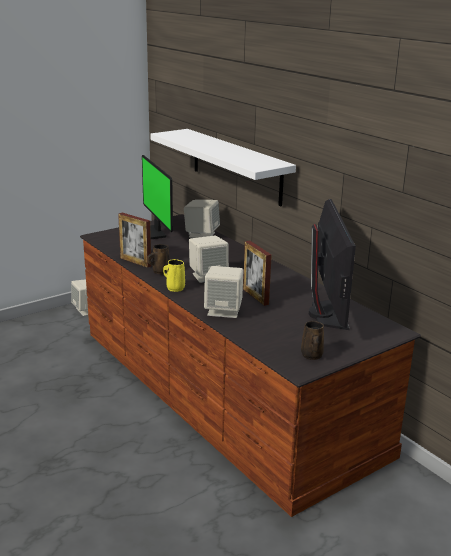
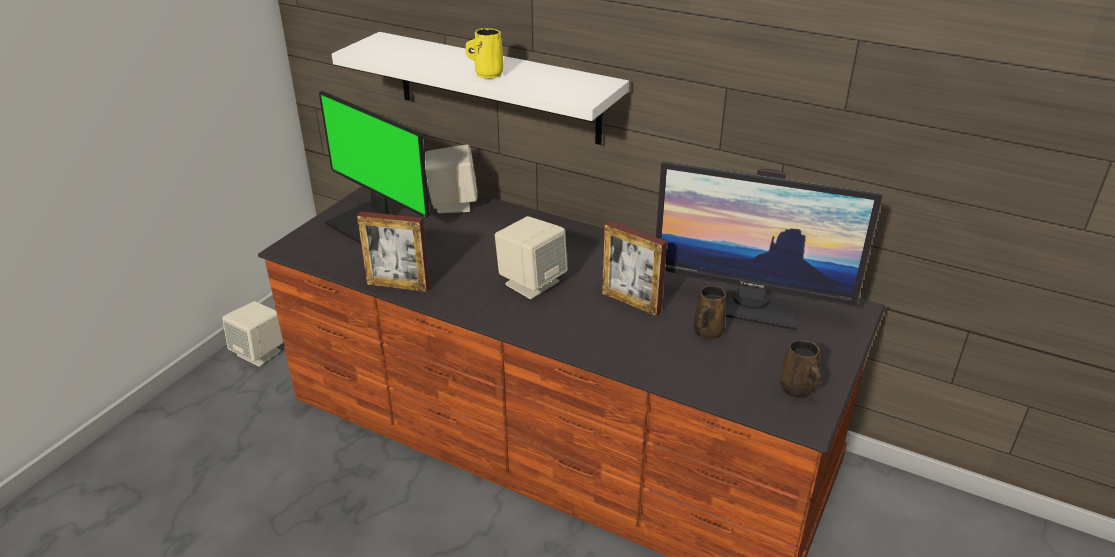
camera: 25 degrees left, 10 degrees up
brown mug [148,244,170,275] -> brown mug moved to [694,286,726,339]
yellow mug [163,259,185,292] -> yellow mug moved to [466,28,504,79]
beige speaker [204,266,244,318] -> none
monitor [309,199,356,330] -> monitor turned 135 degrees clockwise [656,162,883,330]

